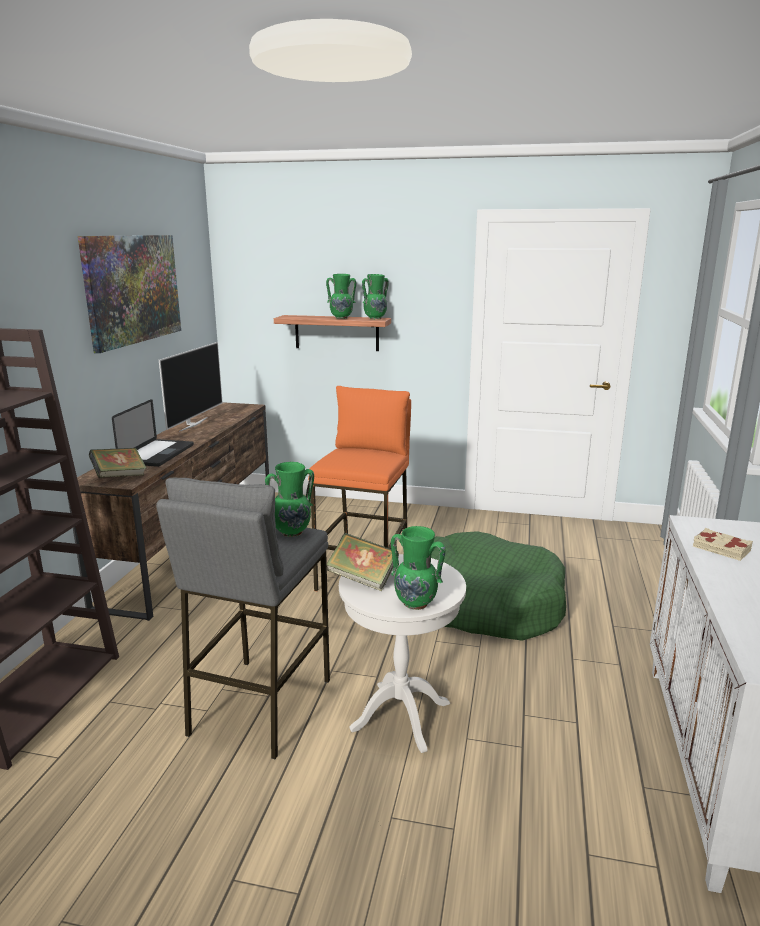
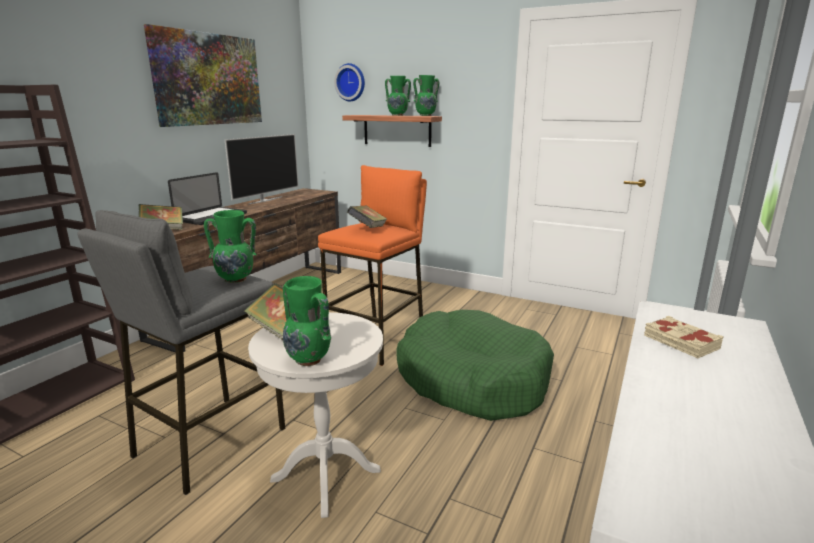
camera: 15 degrees right, 0 degrees up
none -> wall clock [334,63,365,101]
none -> book [347,205,388,228]

